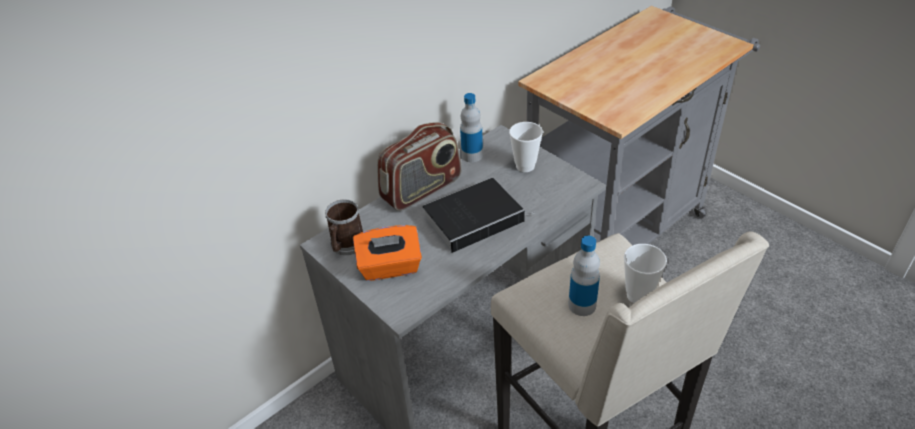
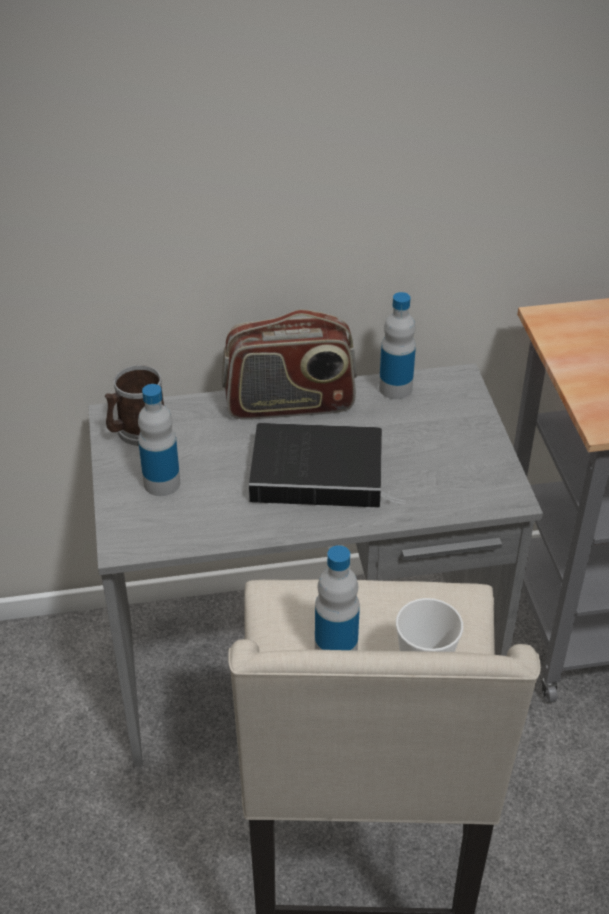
camera: 30 degrees right, 0 degrees up
orange tissue box [353,225,422,281] -> bottle [138,384,180,496]
cup [509,122,543,172] -> none

